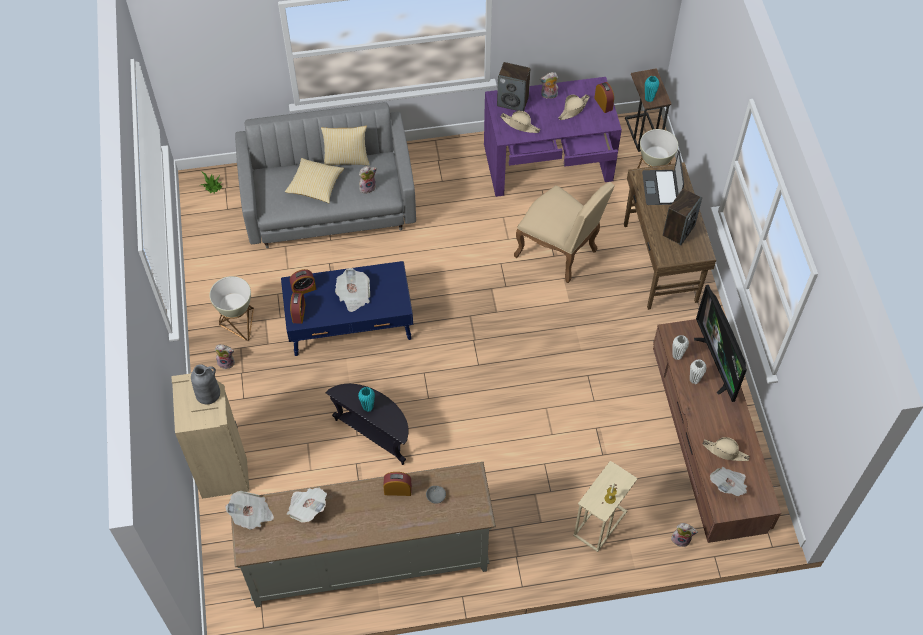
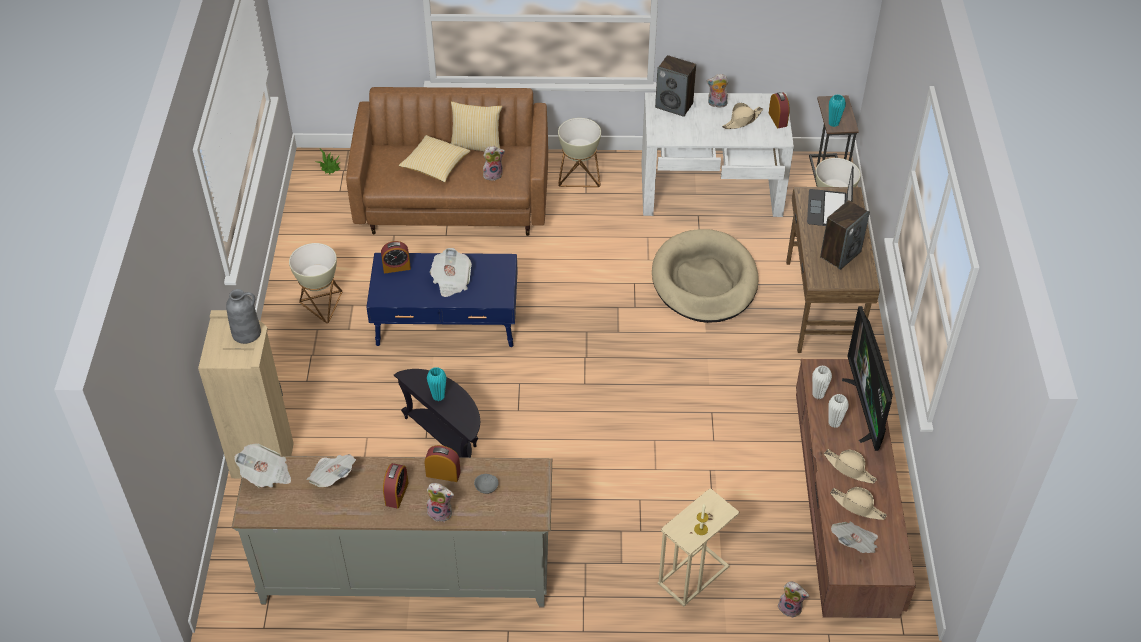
camera: 10 degrees right, 10 degrees down
plush toy [215,344,235,369] -> plush toy moved to [425,483,454,522]
grey sofa [235,102,416,248] -> brown sofa [346,87,548,236]
alarm clock [290,293,306,324] -> alarm clock moved to [383,463,409,508]
purple desk [484,77,622,197] -> white desk [641,93,794,217]
beige hat [501,111,540,133] -> beige hat moved to [824,449,877,483]
beige chair [514,182,615,283] -> beige dog bed [652,229,759,323]
none -> planter [558,118,601,187]

